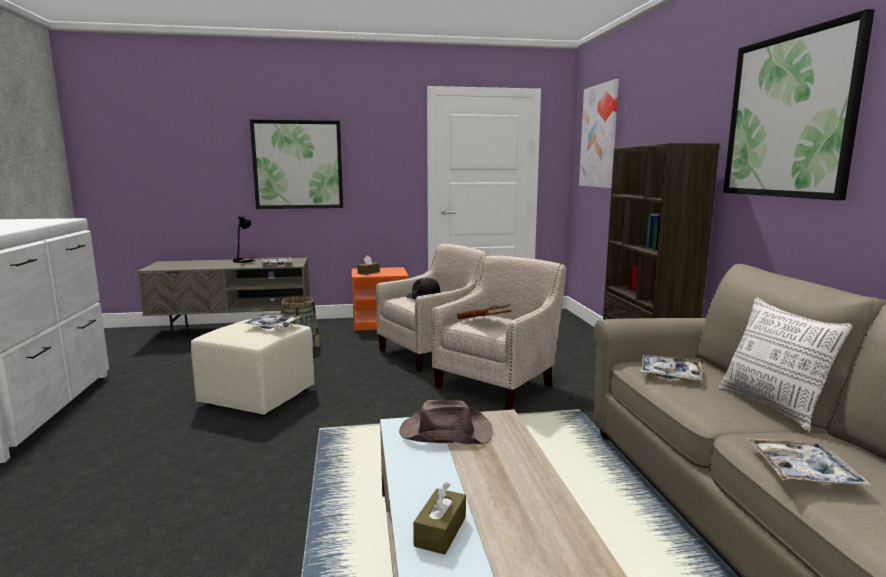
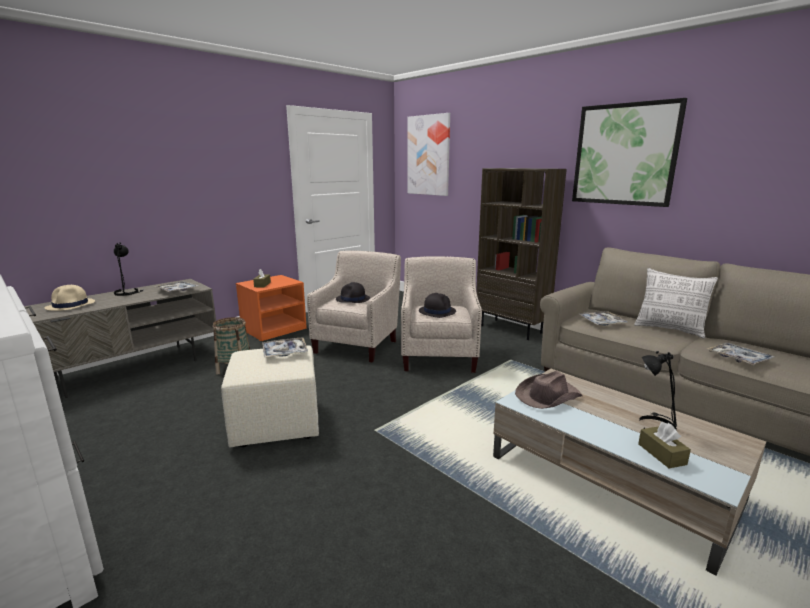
camera: 35 degrees left, 5 degrees up
picture [250,119,343,209] -> none
brown book [457,304,511,319] -> black hat [419,293,456,318]
none -> beige hat [45,285,95,311]
none -> black table lamp [639,351,677,430]

